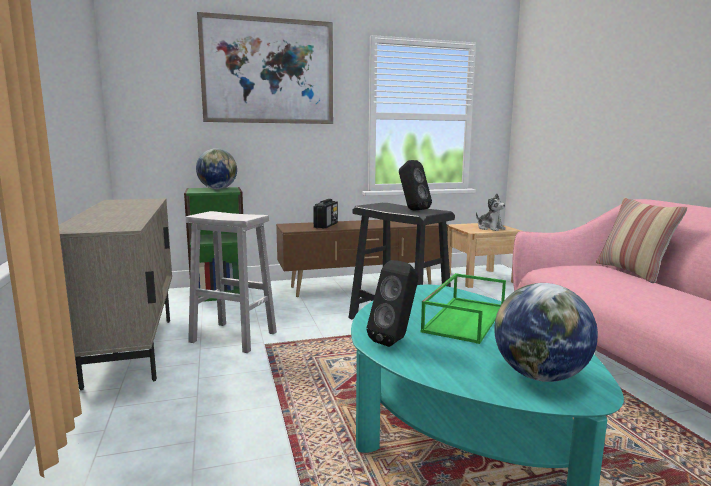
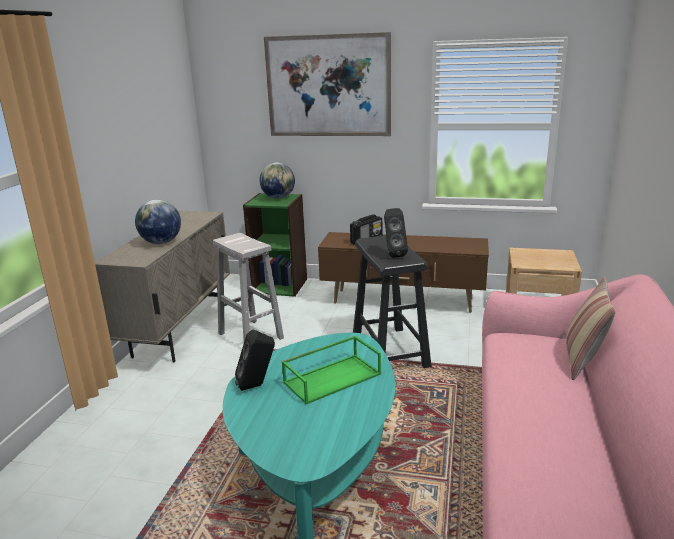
camera: 30 degrees right, 10 degrees up
plush toy [476,193,506,231] -> none
globe [494,283,598,382] -> globe moved to [135,199,181,244]

